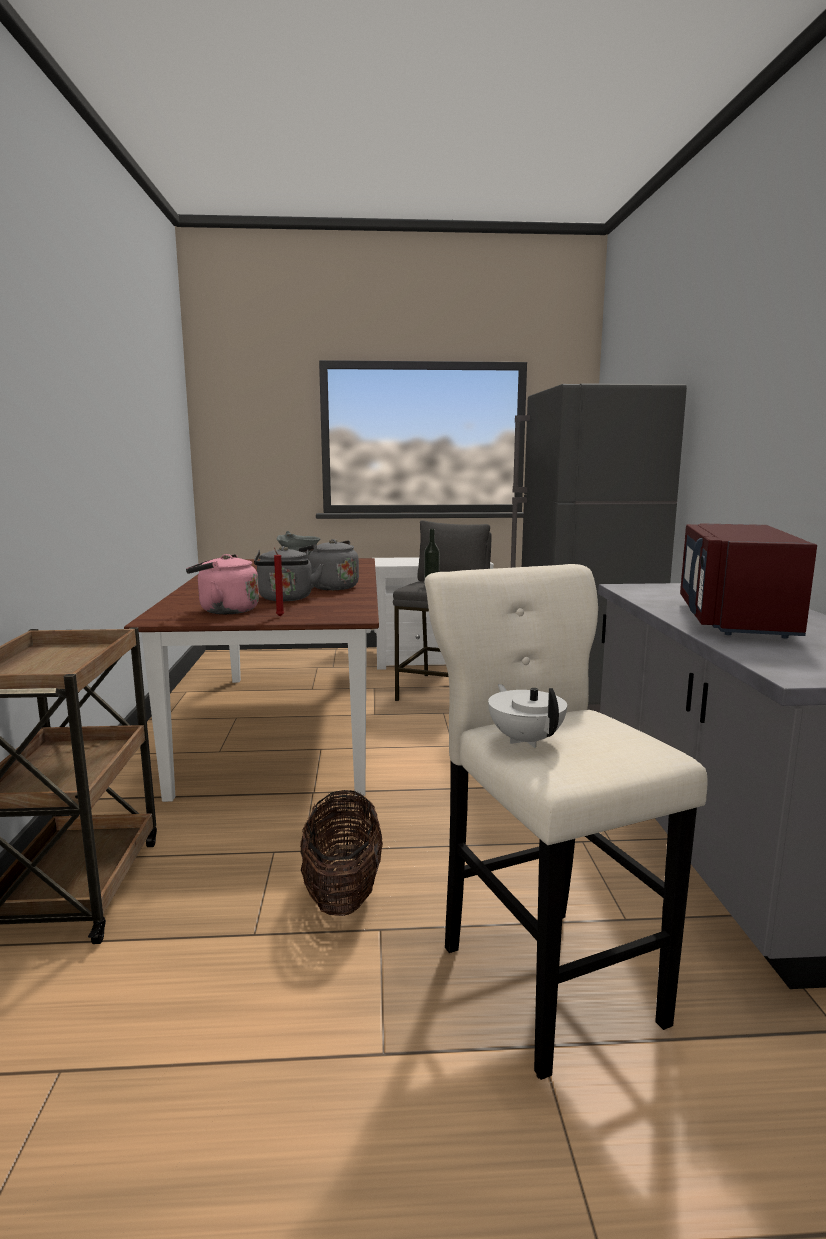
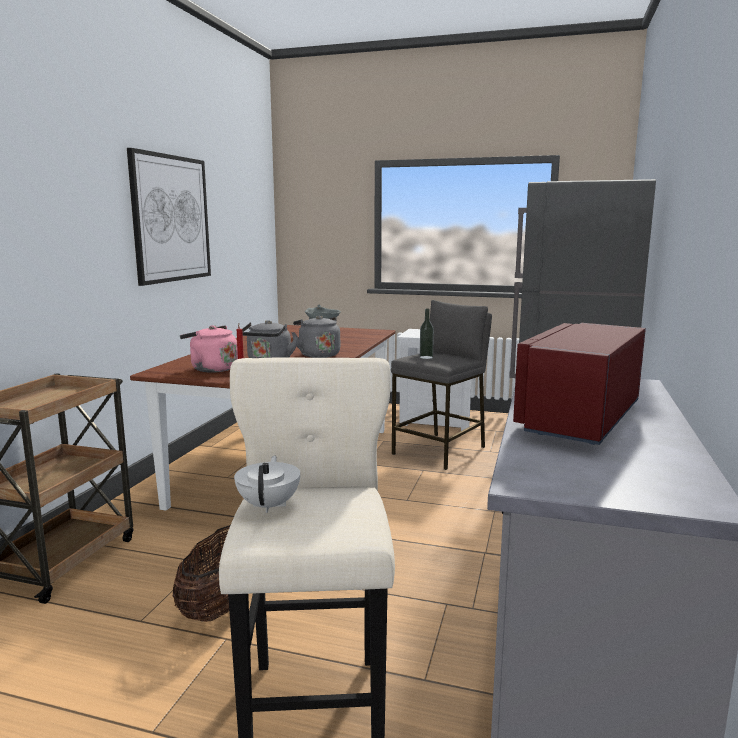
camera: 20 degrees right, 0 degrees up
none -> picture [127,148,211,286]

